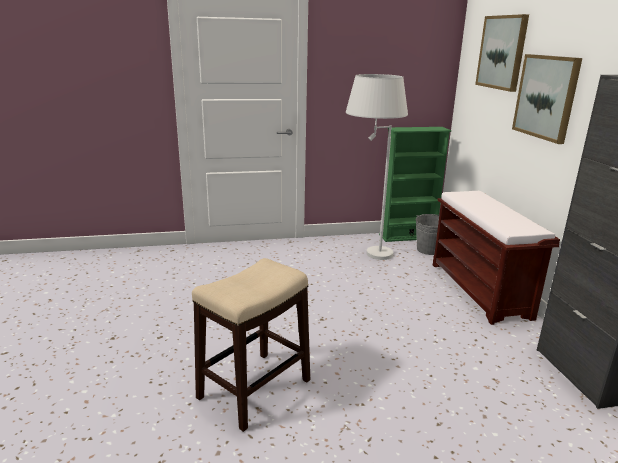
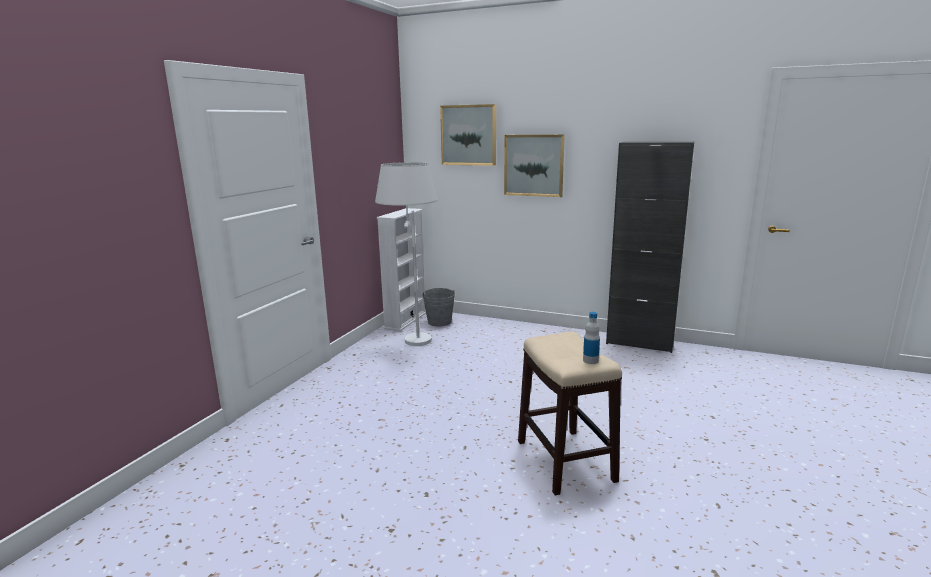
camera: 55 degrees left, 5 degrees down
green bookcase [379,127,451,242] -> white bookcase [377,208,426,331]
brown bench [433,191,560,325] -> none
none -> bottle [583,312,600,364]

